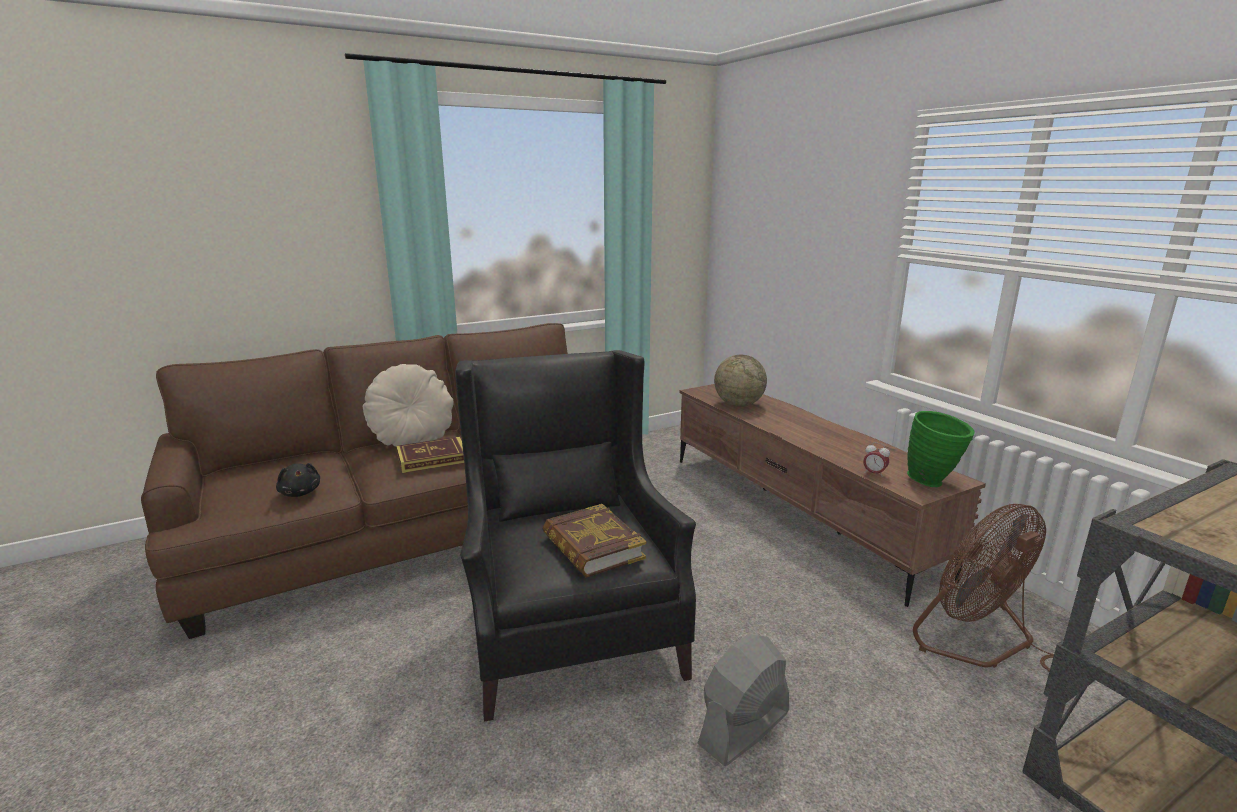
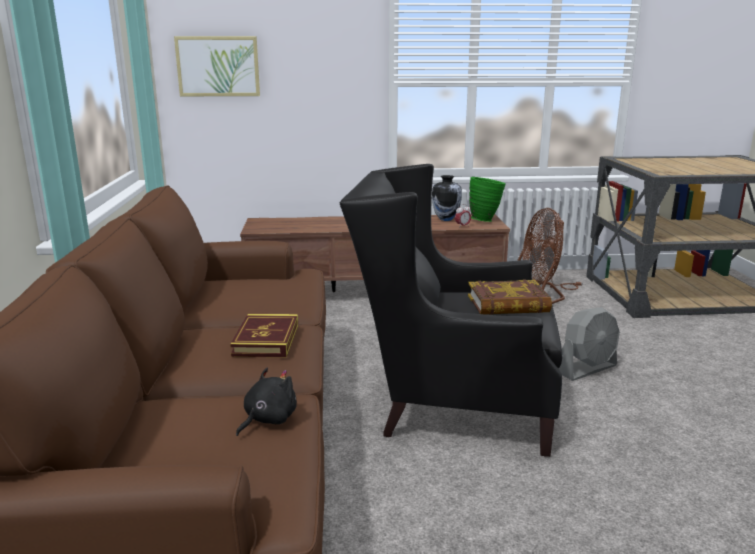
camera: 65 degrees left, 0 degrees up
black plush toy [276,463,320,497] -> black plush toy turned 45 degrees counterclockwise [236,368,297,436]
beige pillow [363,364,454,447] -> none
grey fan [697,634,789,766] -> grey fan turned 105 degrees counterclockwise [559,307,620,381]
globe [714,355,767,407] -> none
none -> picture [174,36,260,96]
none -> vase [432,175,462,221]

